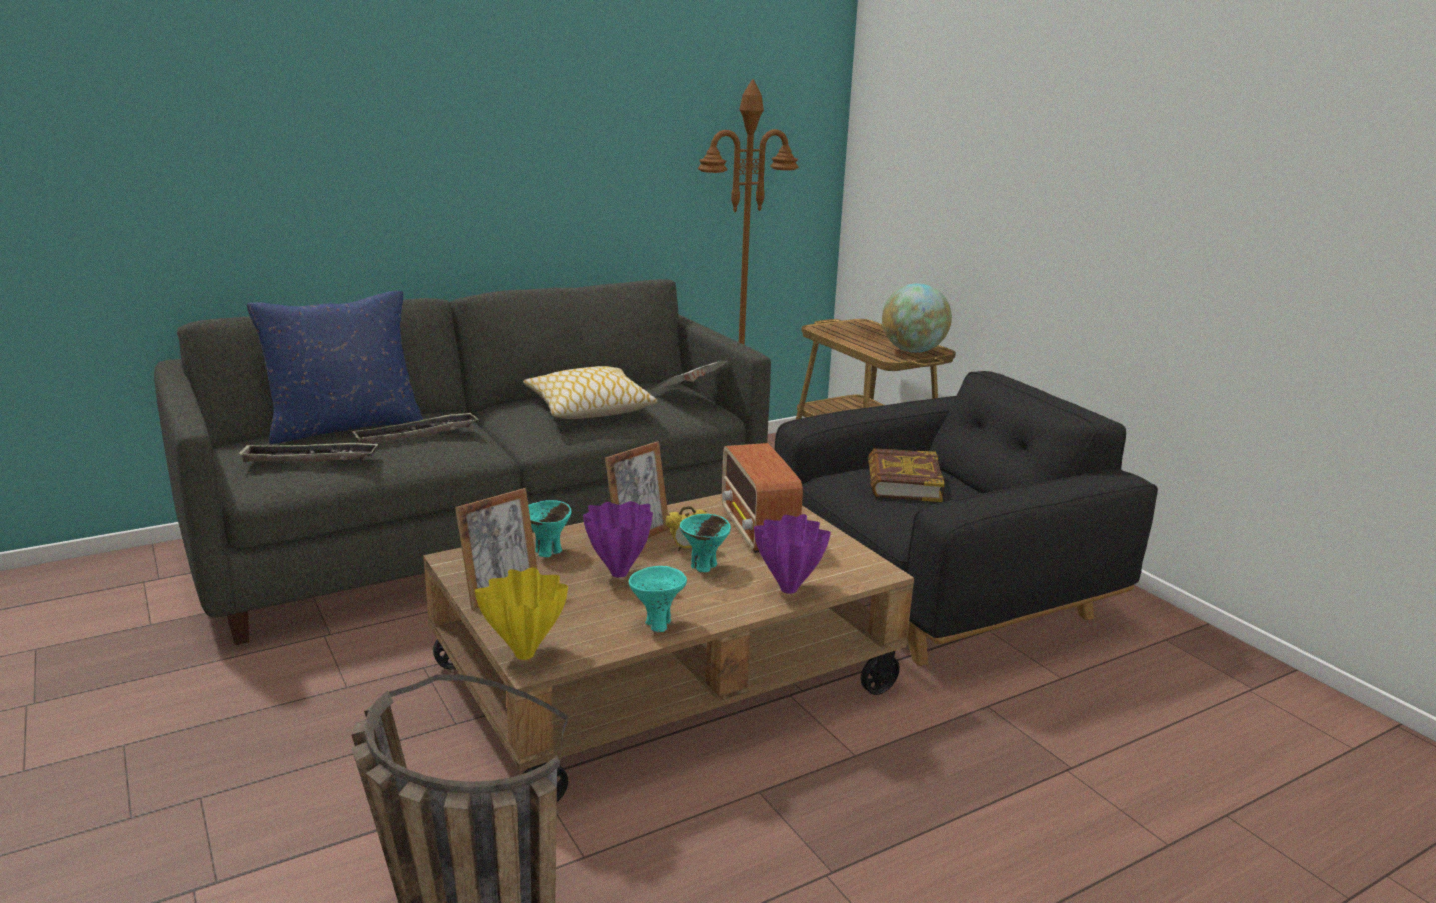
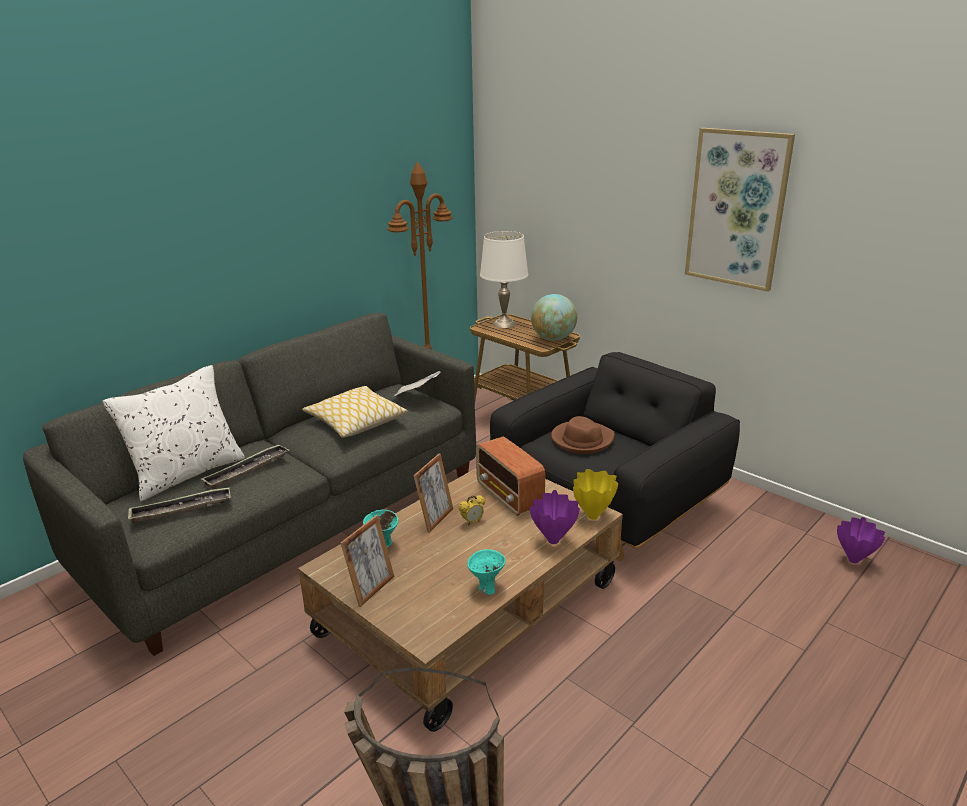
camera: 15 degrees left, 5 degrees up
blue pillow [247,291,423,444] -> white pillow [102,365,245,501]
yellow vase [475,568,568,660] -> yellow vase moved to [573,469,618,520]
purple vase [583,501,653,578] -> purple vase moved to [837,517,885,563]
turquoise bowl [680,514,731,572] -> none
book [868,448,945,502] -> brown hat [551,416,615,454]
none -> white table lamp [480,231,528,328]
none -> picture [685,128,795,292]

